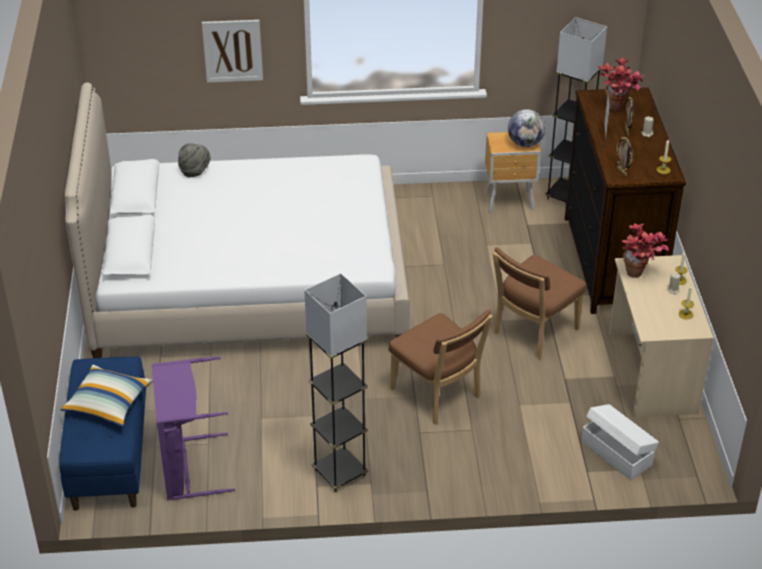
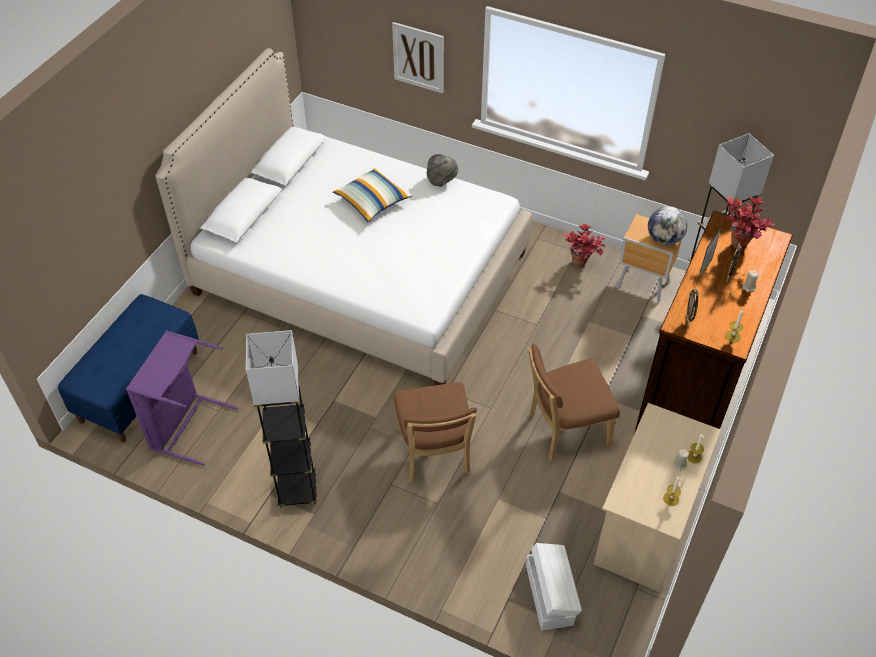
camera: 30 degrees right, 10 degrees up
pillow [60,365,153,427] -> pillow moved to [333,167,413,222]
grey hat [178,143,210,177] -> grey hat moved to [427,154,458,187]
potted plant [622,224,669,278] -> potted plant moved to [564,223,606,267]

